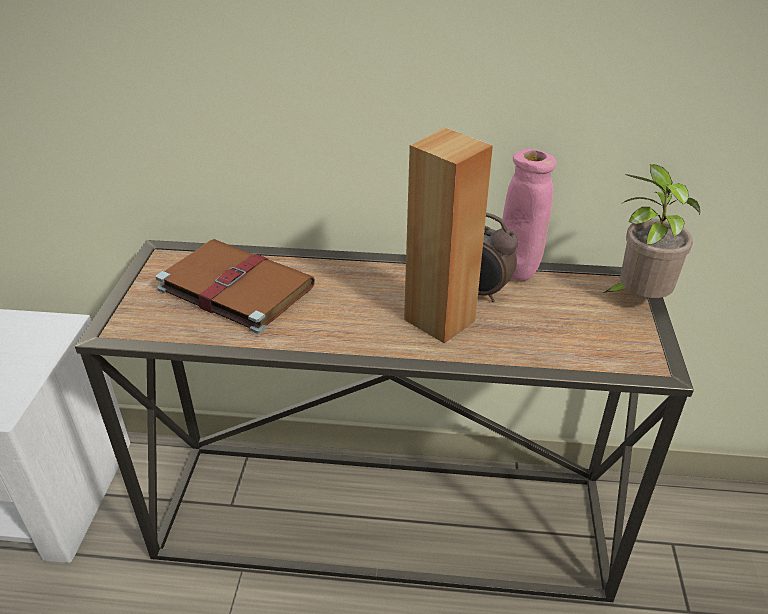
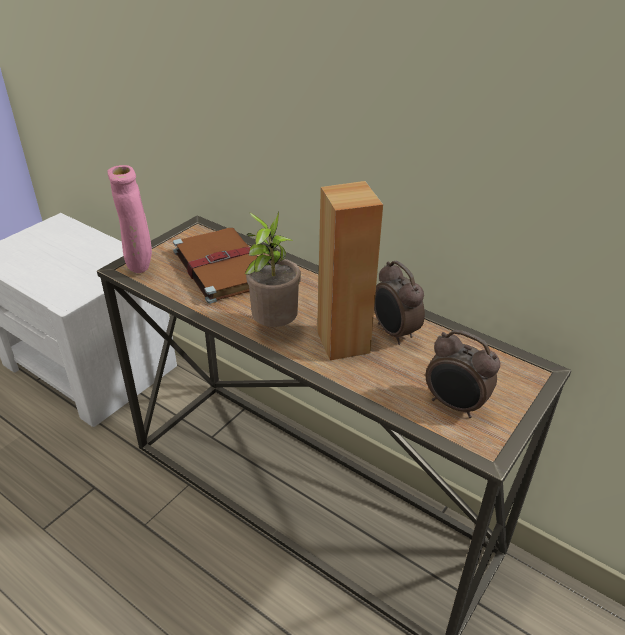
camera: 30 degrees right, 0 degrees up
pink vase [501,149,556,281] -> pink vase moved to [107,165,152,273]
potted plant [603,164,700,298] -> potted plant moved to [244,211,301,327]
none -> alarm clock [426,330,500,418]

